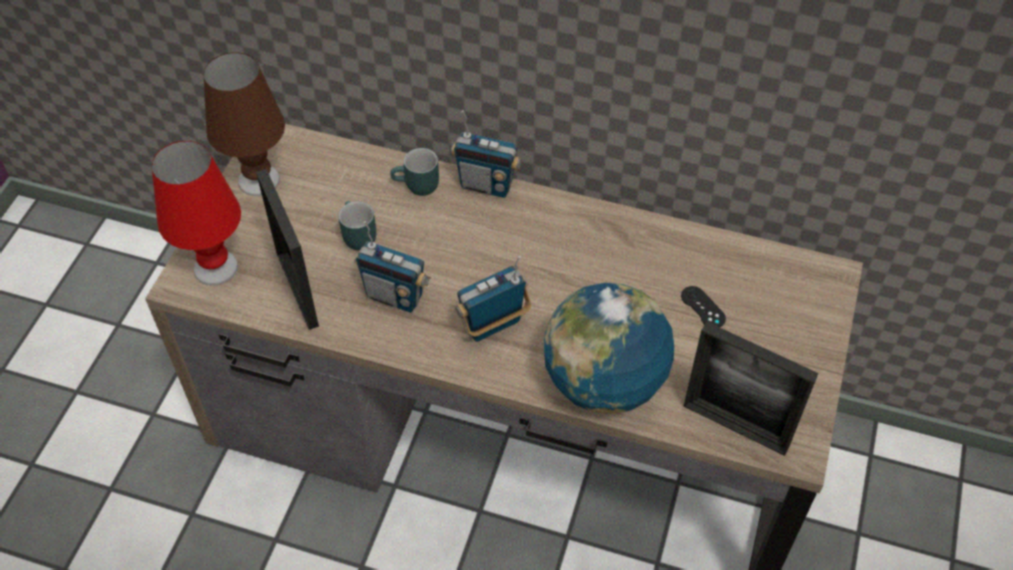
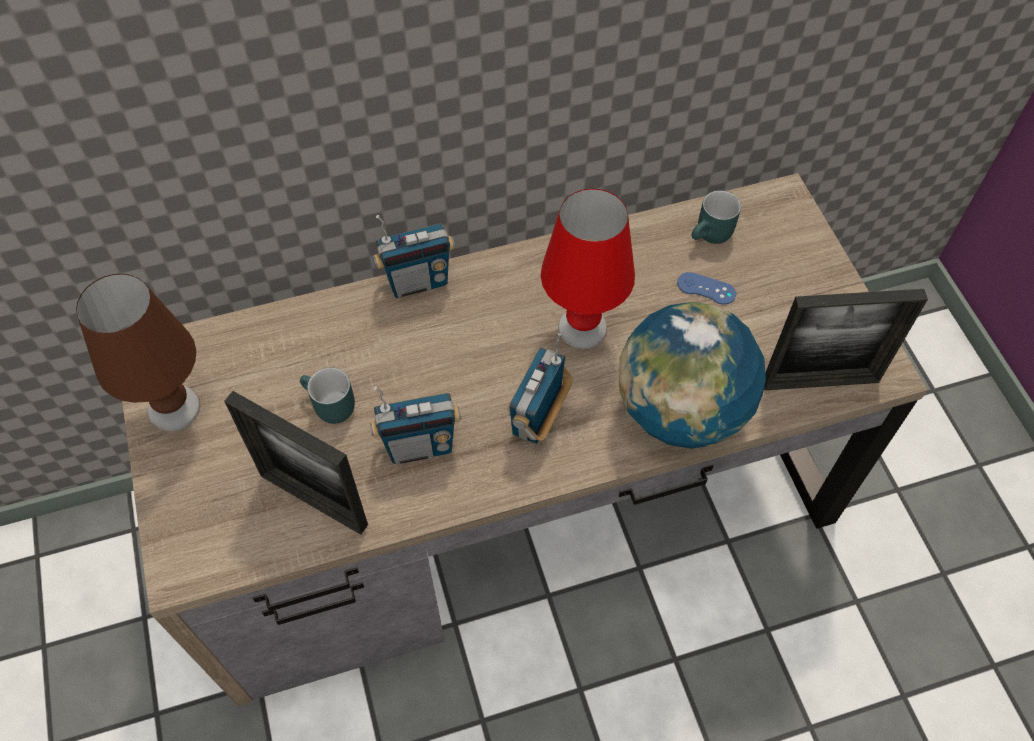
camera: 35 degrees left, 5 degrees up
red table lamp [152,141,241,286] -> red table lamp moved to [541,188,635,349]
turquoise mug [390,148,439,196] -> turquoise mug moved to [691,190,741,244]
black game controller [681,286,726,327] -> blue game controller [677,272,736,305]

